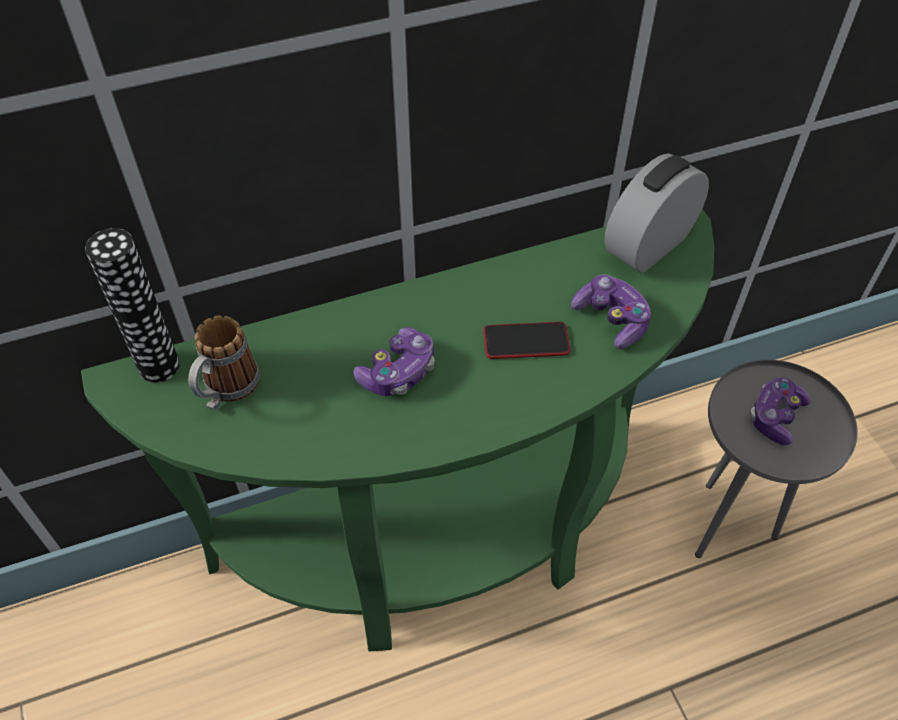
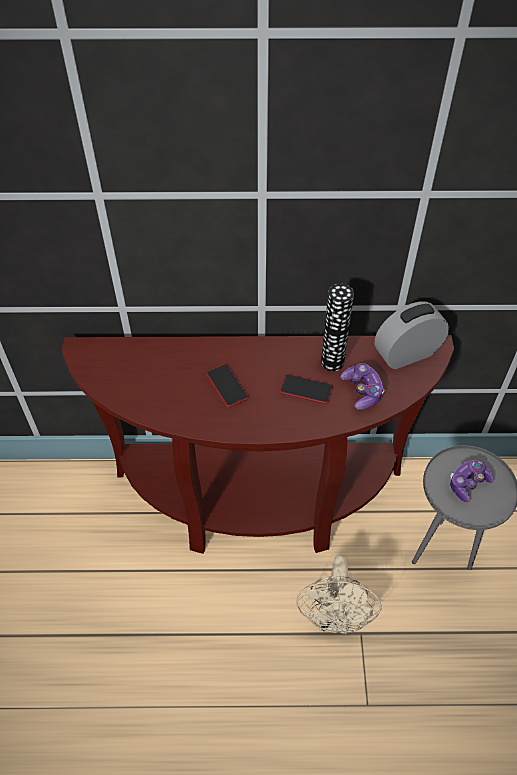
camera: 20 degrees right, 0 degrees up
green console table [81,209,714,651] -> brown console table [62,335,454,554]
vase [85,228,180,383] -> vase moved to [321,284,354,371]
mug [188,315,260,410] -> none
game controller [353,327,435,396] -> phone [206,364,249,407]
none -> beige fan [296,556,382,634]

